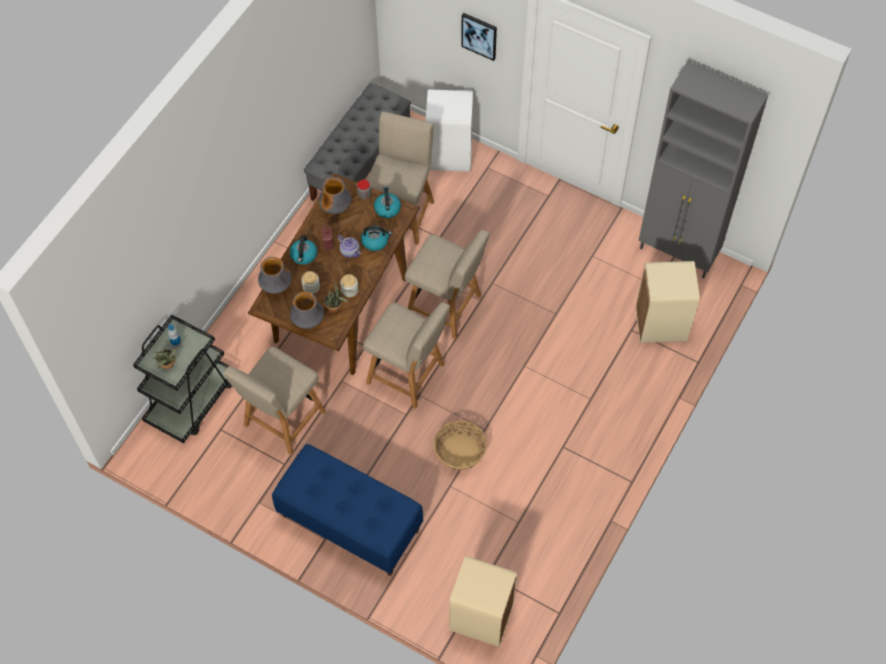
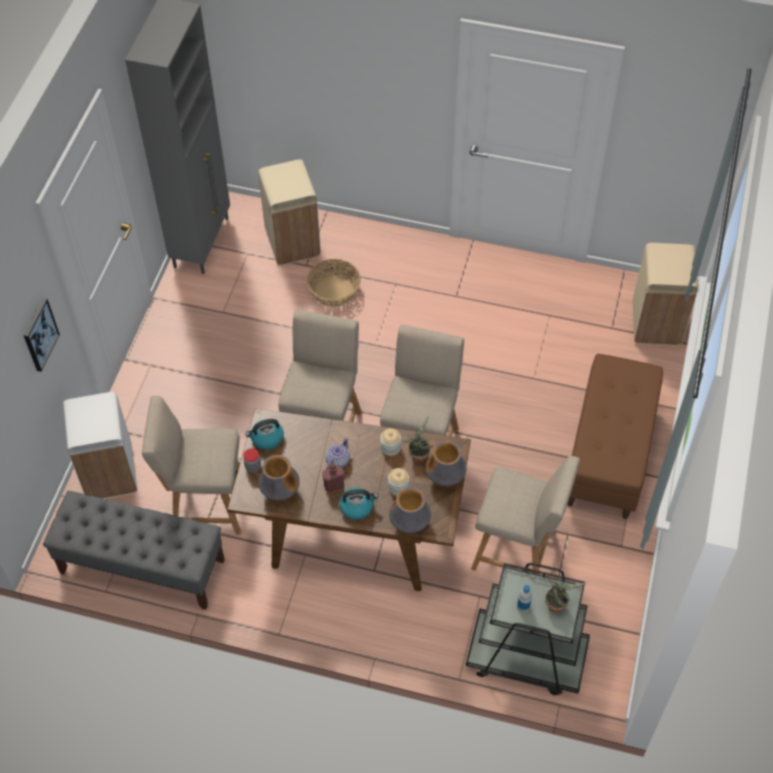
camera: 105 degrees left, 5 degrees down
blue bench [272,444,423,576] -> brown bench [567,354,663,519]
kettle [361,226,392,251] -> none
basket [434,420,487,470] -> basket moved to [307,259,361,307]

